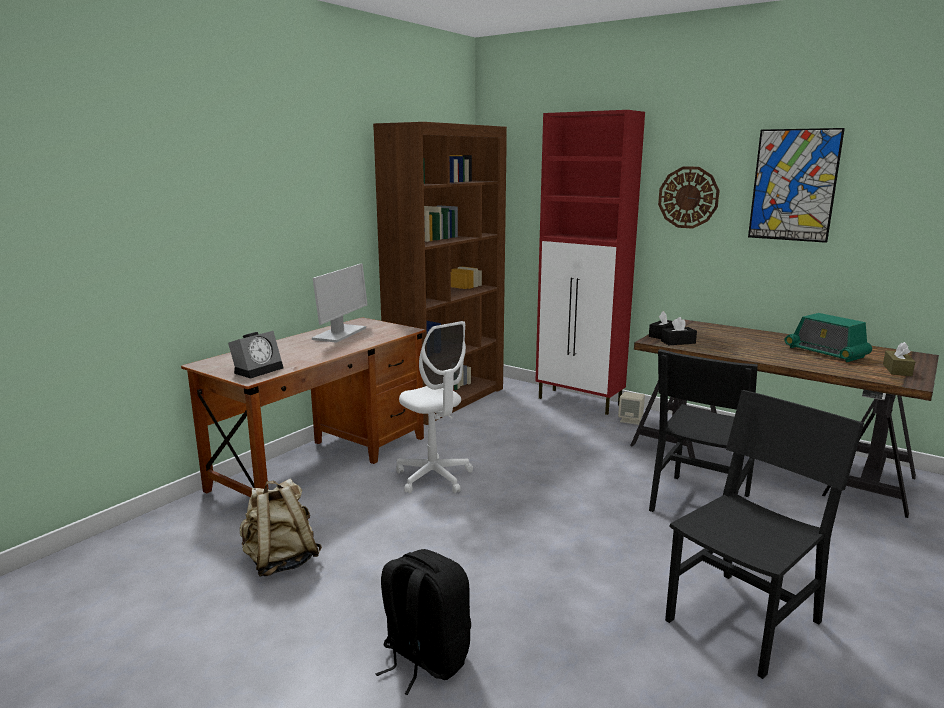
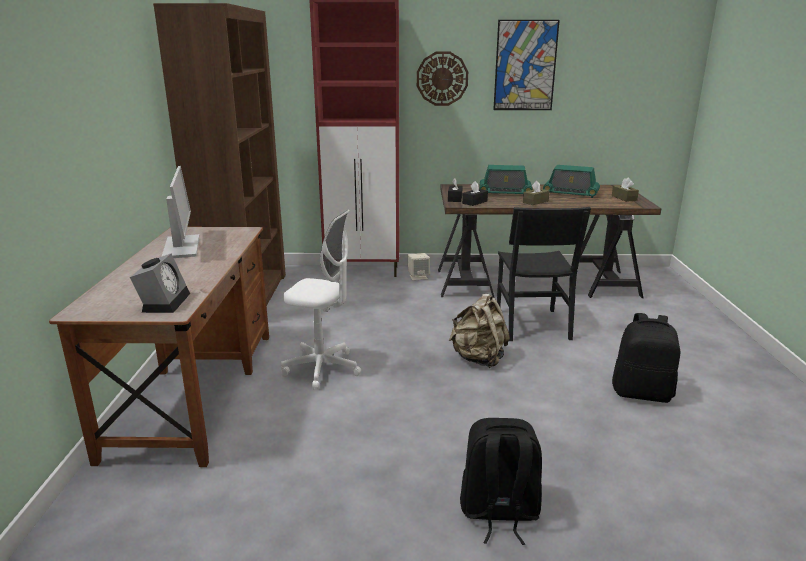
camera: 35 degrees left, 5 degrees up
beige backpack [240,478,322,576] -> beige backpack moved to [449,293,510,368]
black chair [665,390,864,679] -> black backpack [612,313,680,403]
none -> radio [479,165,533,194]
none -> brown tissue box [523,181,550,205]

